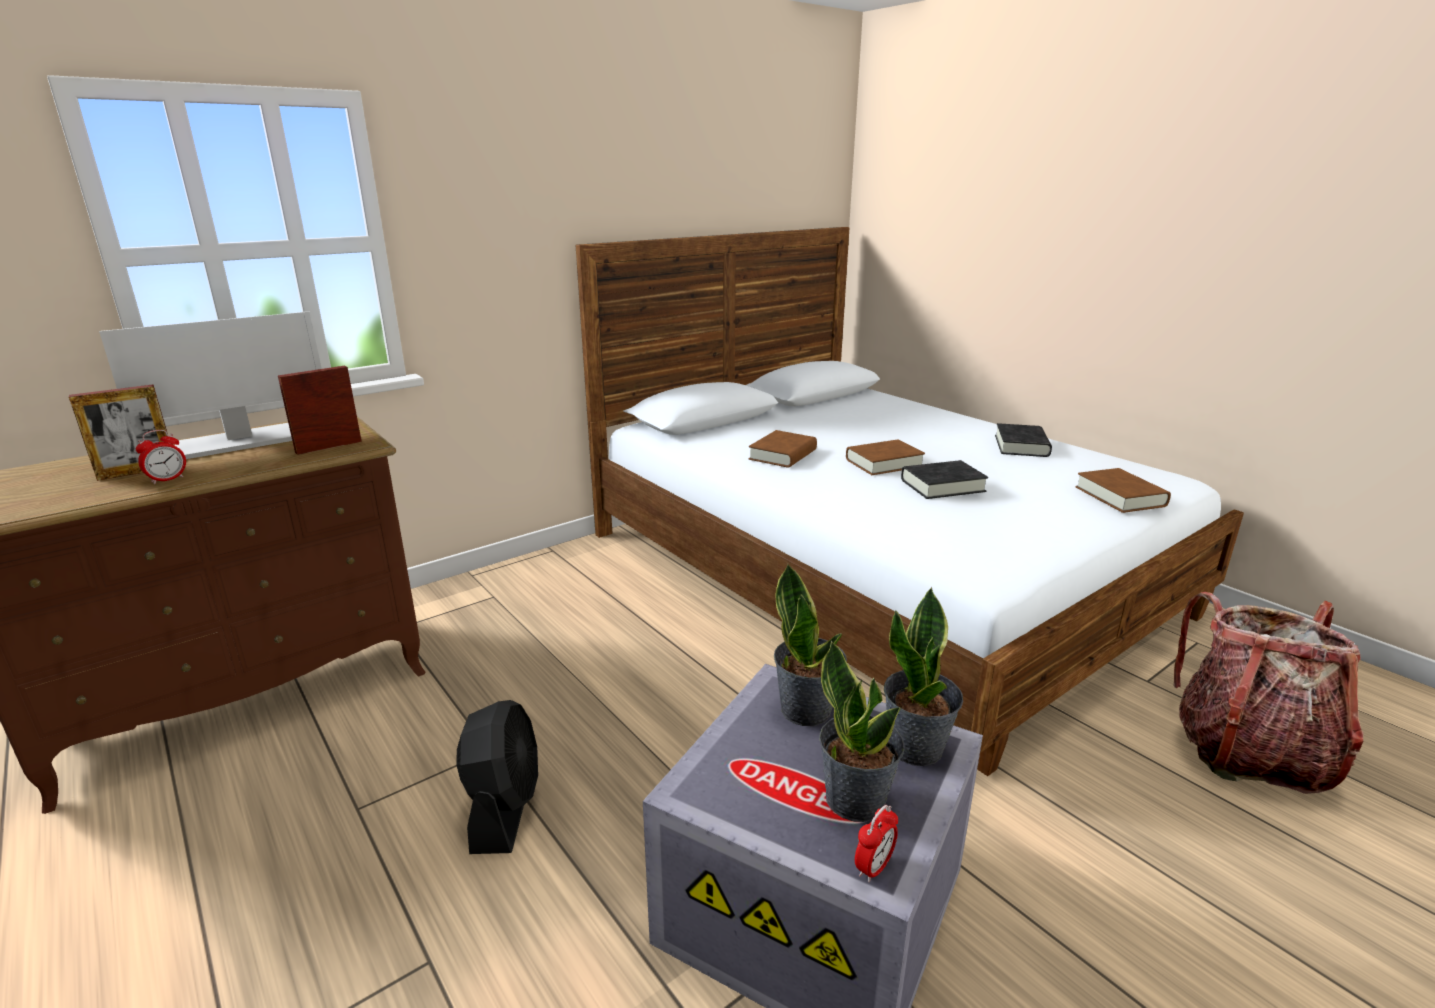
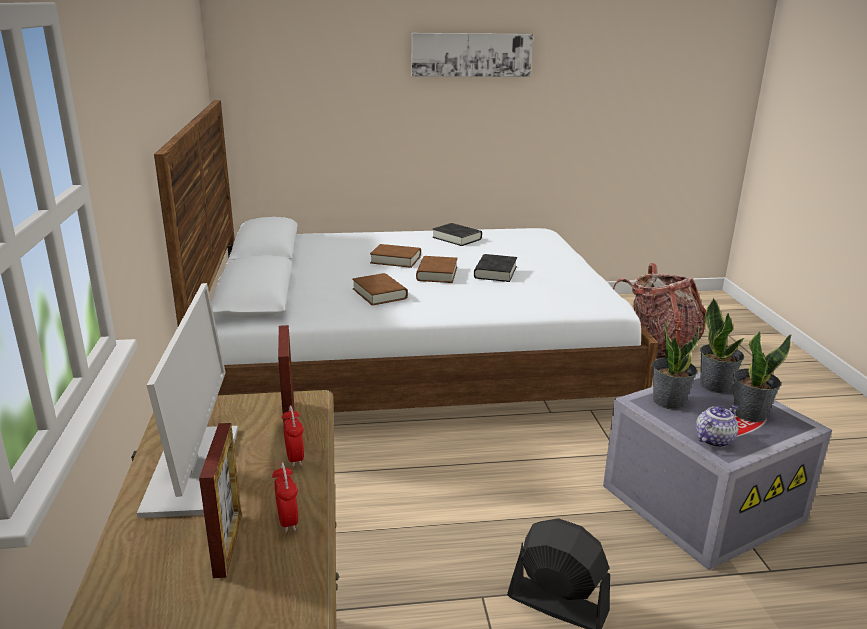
camera: 60 degrees left, 0 degrees up
alarm clock [855,805,898,883] -> alarm clock moved to [282,405,304,467]
brown book [1075,468,1171,513] -> brown book moved to [370,244,421,268]
none -> picture [412,33,533,77]
none -> teapot [696,405,738,448]

